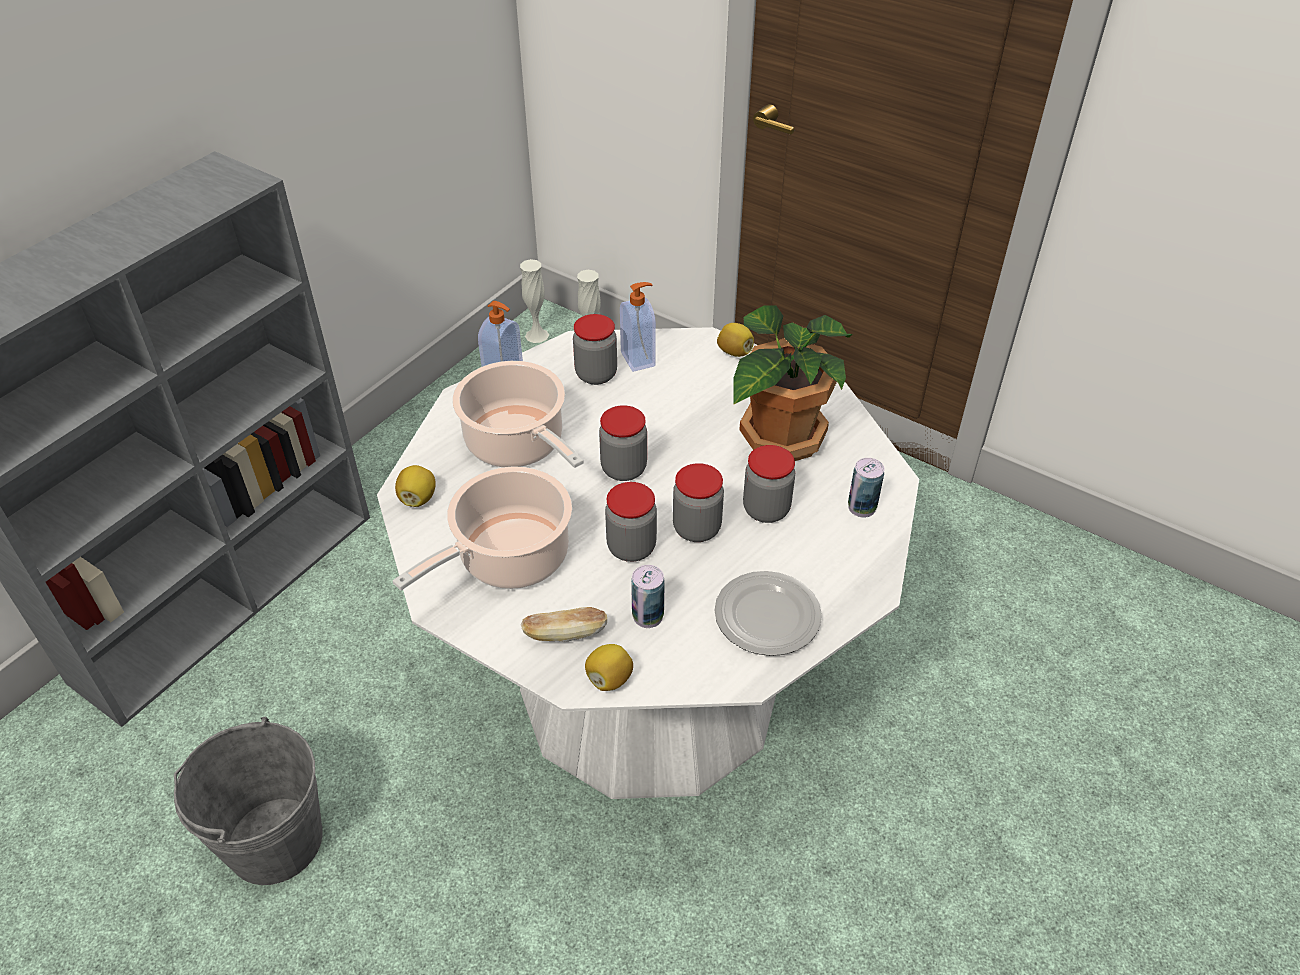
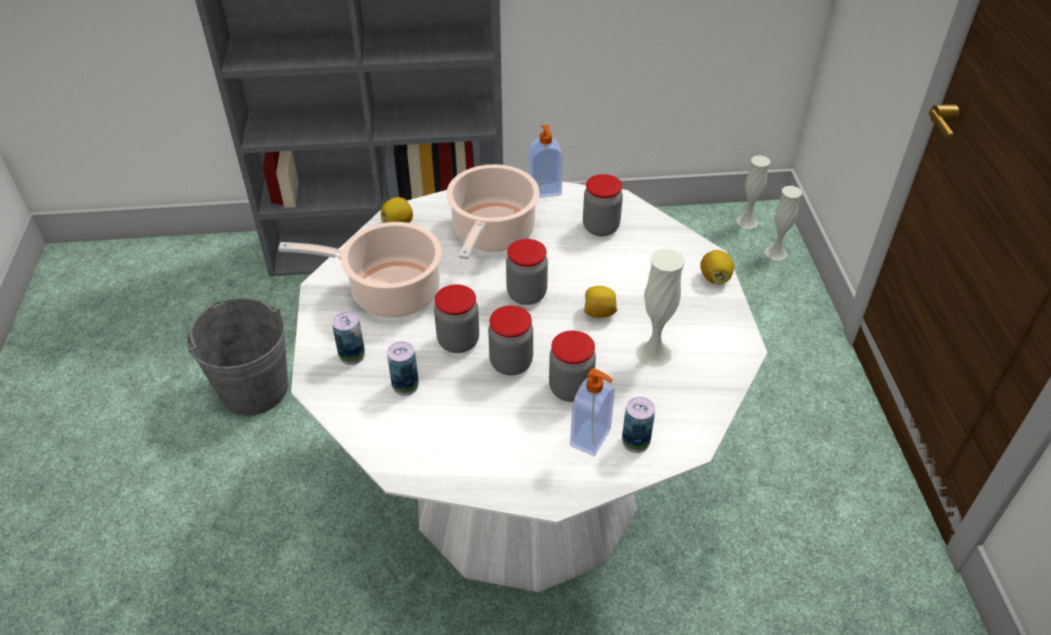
camera: 50 degrees right, 0 degrees up
bread [521,607,607,641] -> can [332,312,365,365]
lemon [585,644,633,691] -> lemon moved to [584,286,618,318]
soap dispenser [620,282,656,372] -> soap dispenser moved to [570,368,615,456]
plate [714,571,822,656] -> none
potted plant [734,305,853,461] -> white vase [636,249,685,367]

